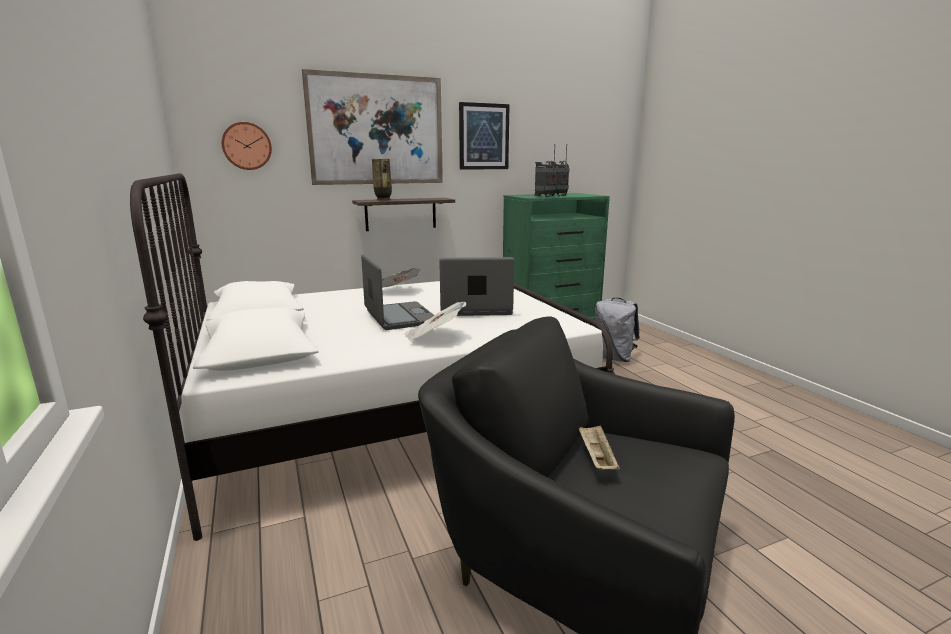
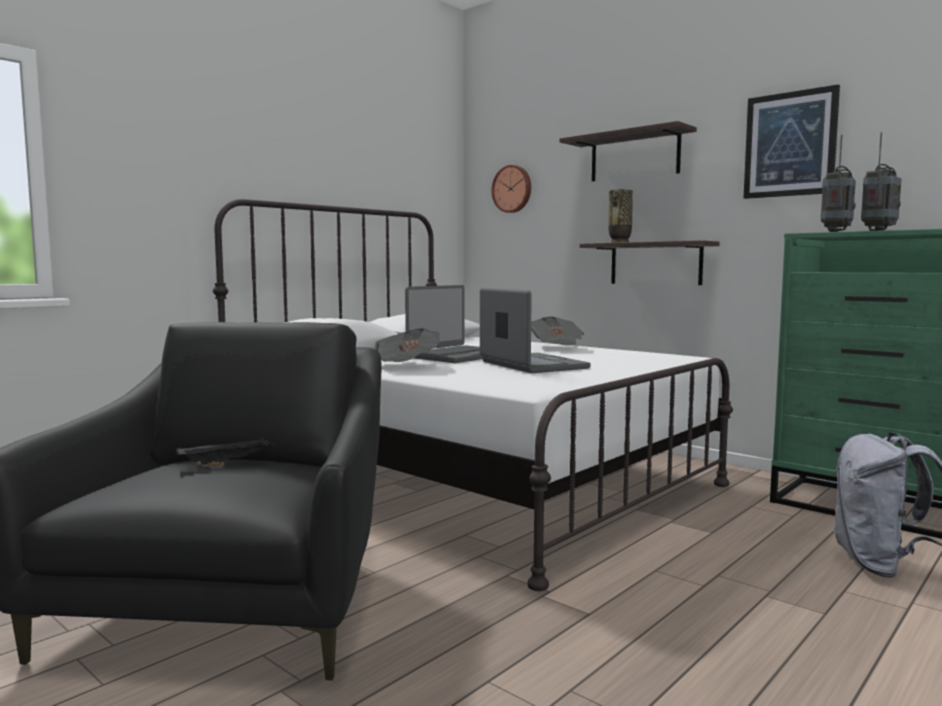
camera: 65 degrees right, 10 degrees down
picture [302,69,443,185] -> shelf [559,121,697,181]
beige tray [579,425,620,470] -> black tray [176,436,275,466]

